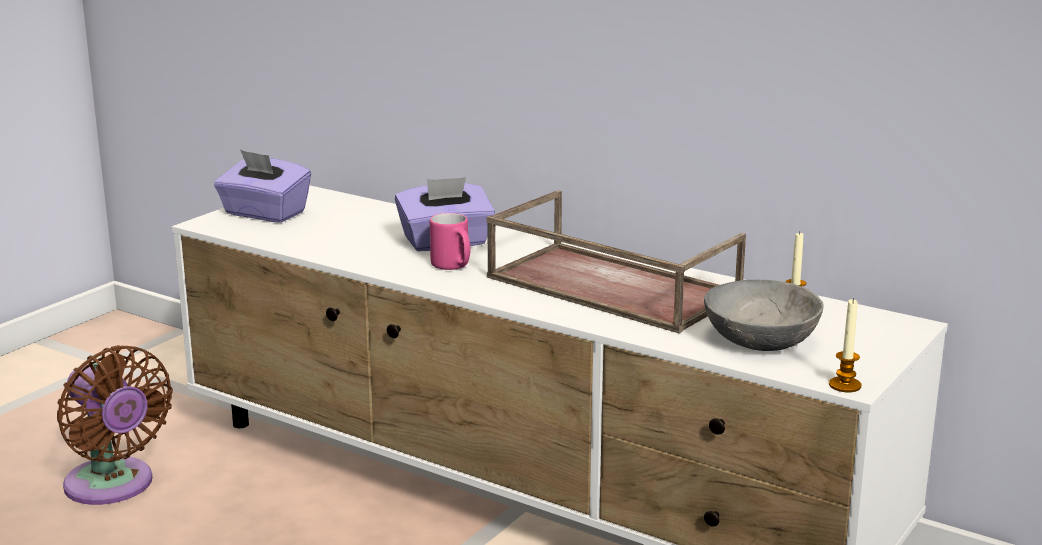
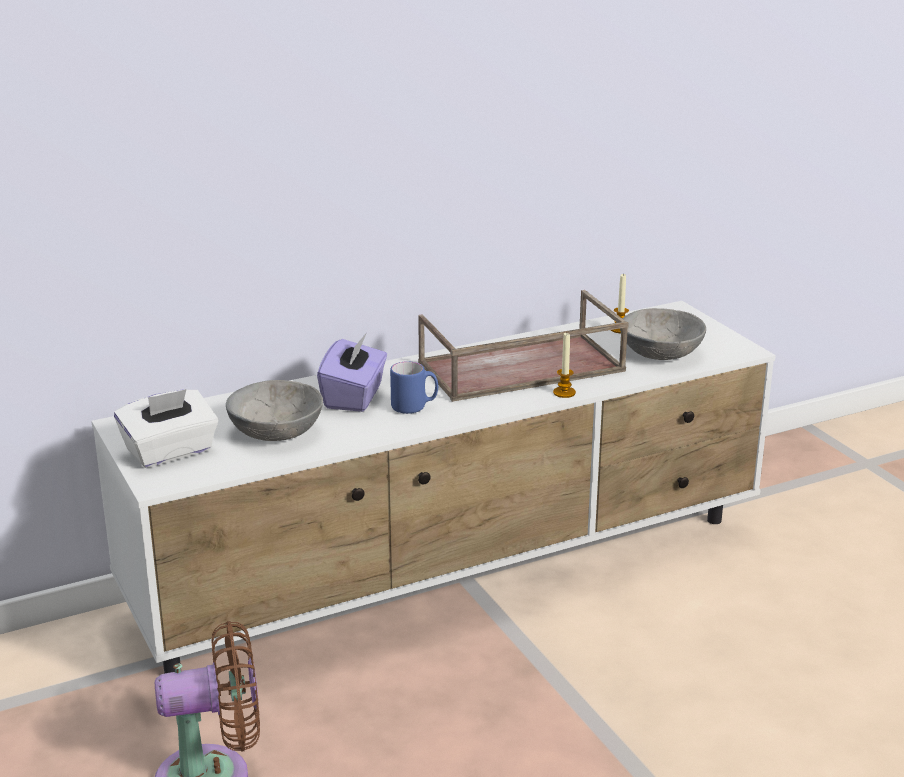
camera: 60 degrees left, 5 degrees up
purple tissue box [214,150,311,223] -> white tissue box [114,389,218,468]
pink mug [430,213,471,270] -> blue mug [390,361,438,414]
candle [829,298,861,392] -> candle moved to [553,333,576,398]
none -> grey bowl [226,380,323,441]

